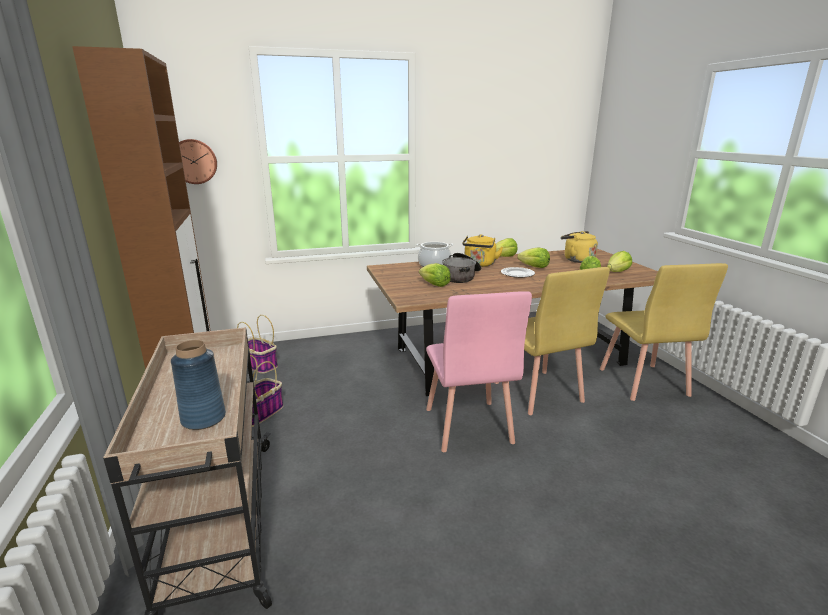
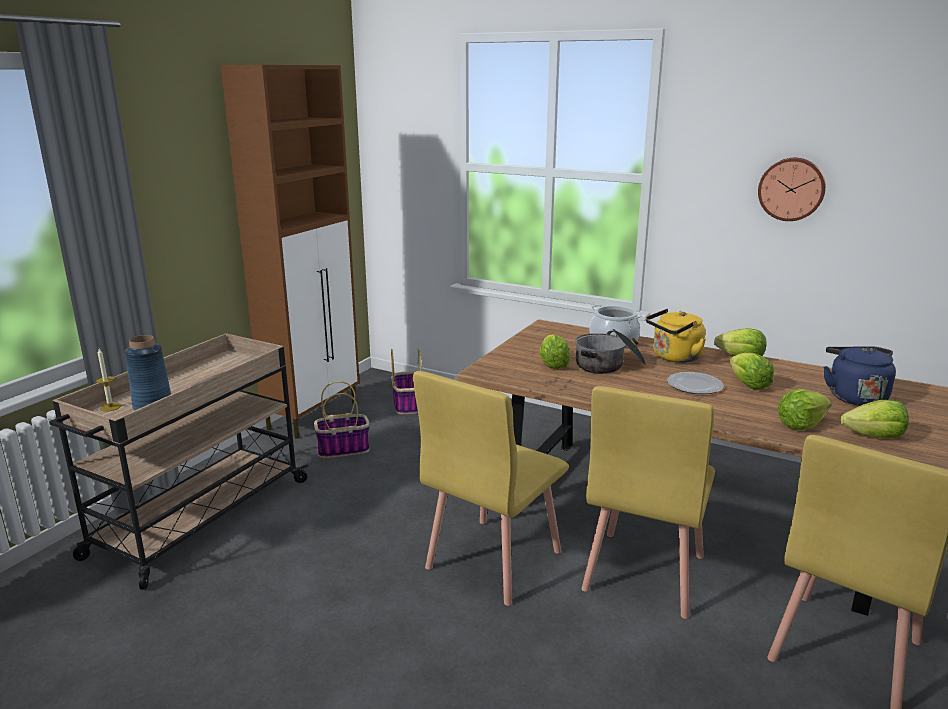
camera: 45 degrees right, 0 degrees up
wall clock [179,139,217,184] -> wall clock moved to [758,158,826,221]
pink chair [426,291,532,452] -> yellow chair [413,371,569,606]
yellow kettle [561,231,598,263] -> blue kettle [824,346,896,406]
none -> candle [96,348,121,412]

